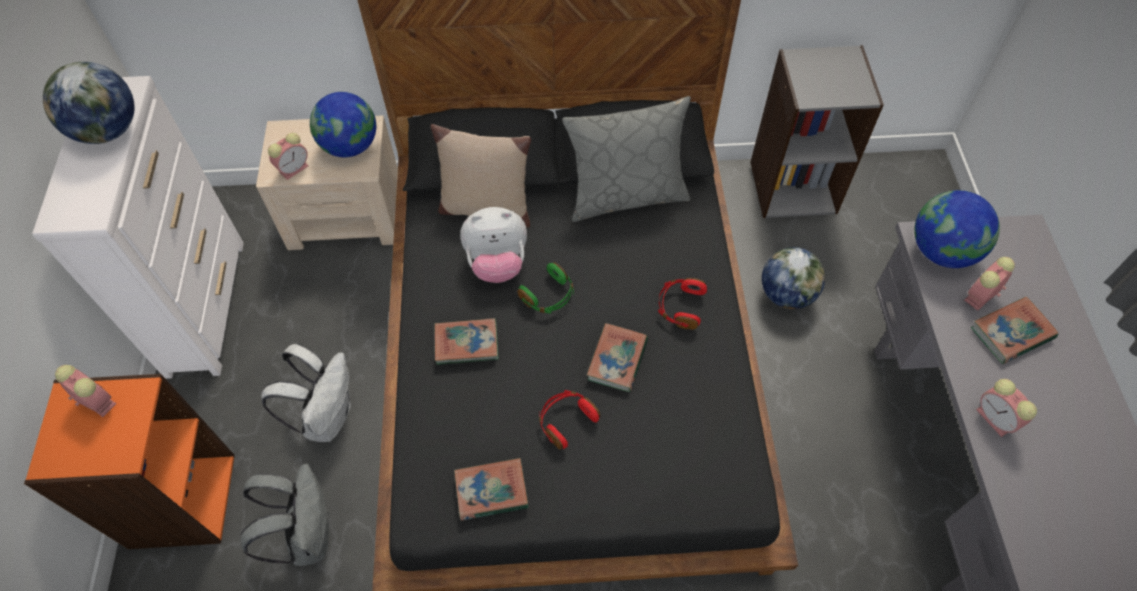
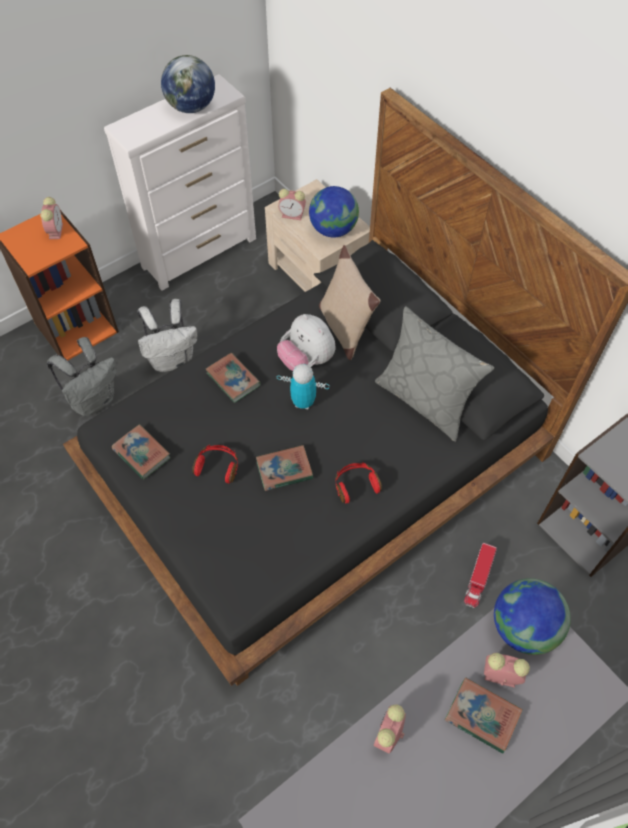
camera: 55 degrees right, 0 degrees up
green headphones [517,262,574,313] -> toy robot [277,364,329,409]
globe [762,247,825,309] -> toy truck [464,543,497,608]

